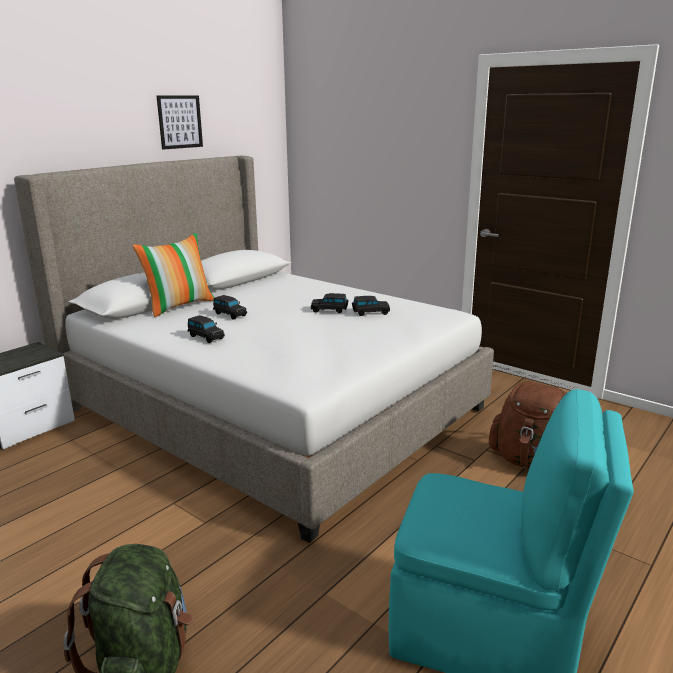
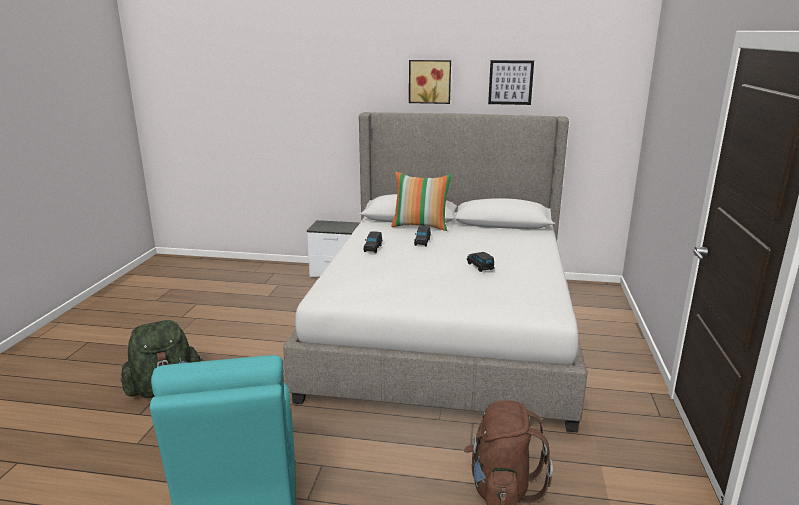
camera: 60 degrees right, 0 degrees up
black toy car [352,296,390,316] -> none
none -> picture [409,60,451,104]

